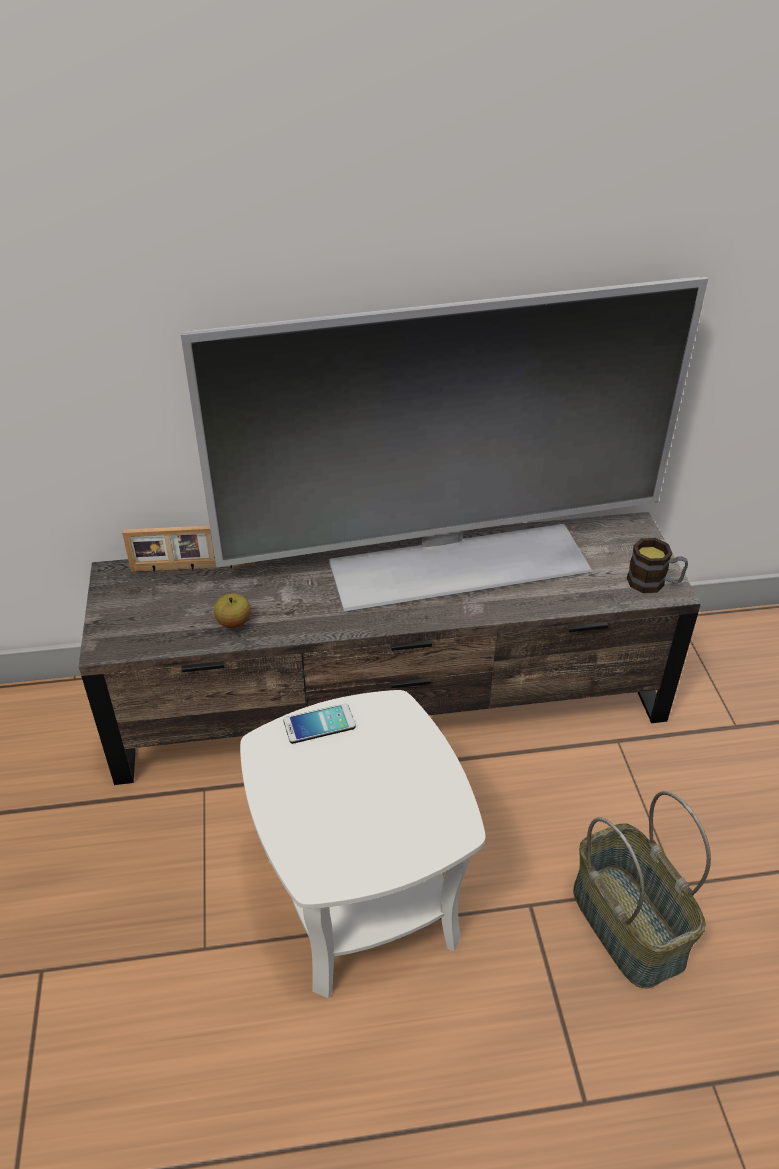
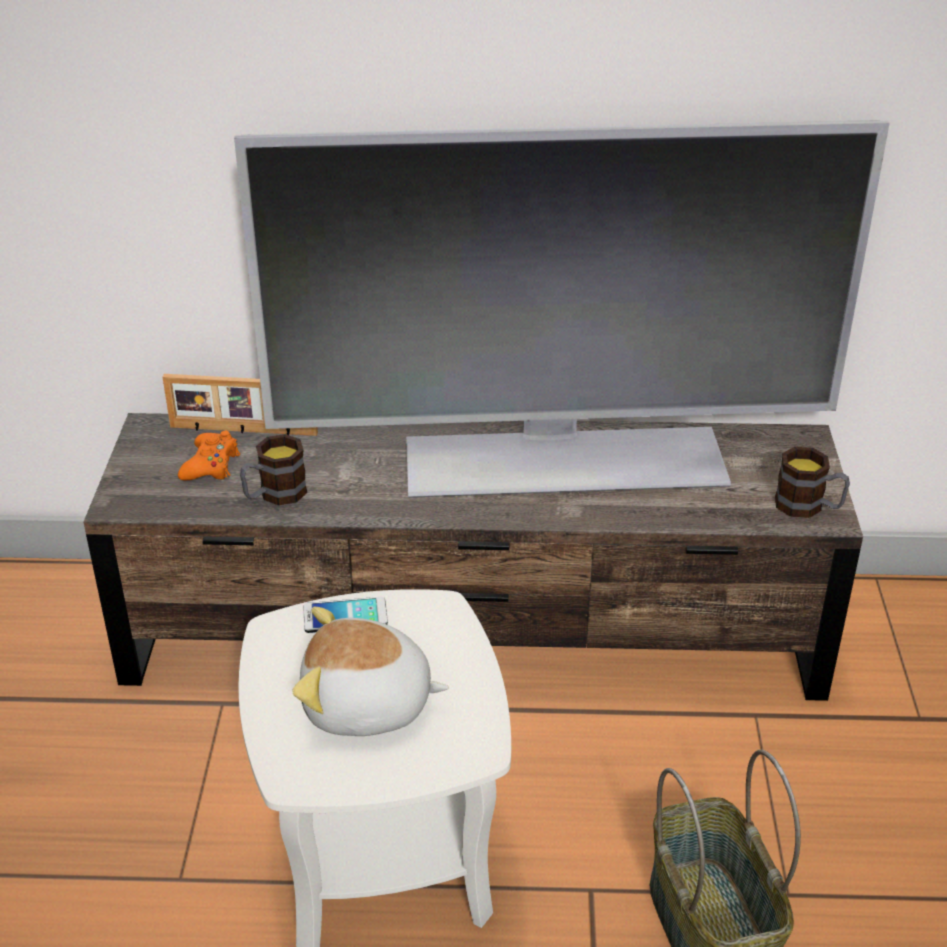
camera: 10 degrees right, 5 degrees down
apple [214,593,251,628] -> mug [240,434,307,505]
none -> orange game controller [178,431,240,480]
none -> plush toy [292,607,449,736]

